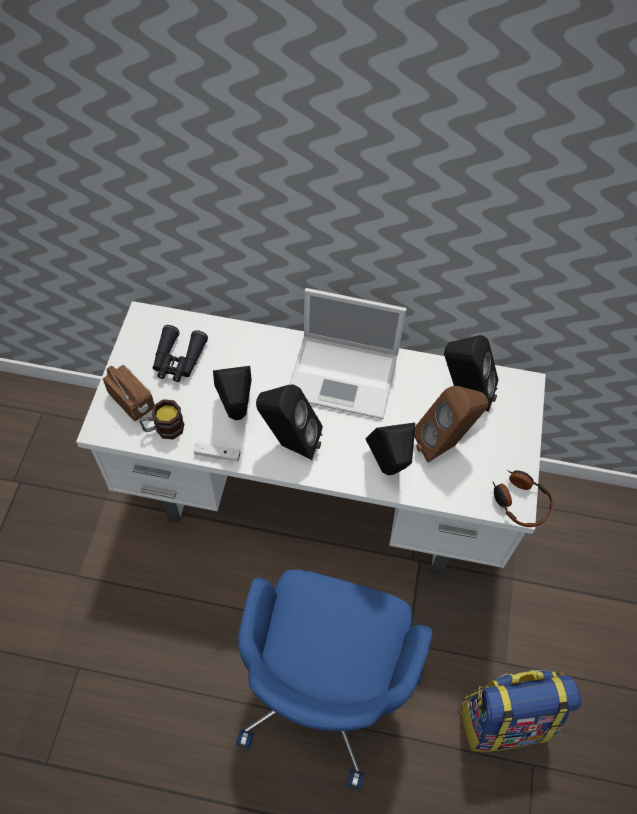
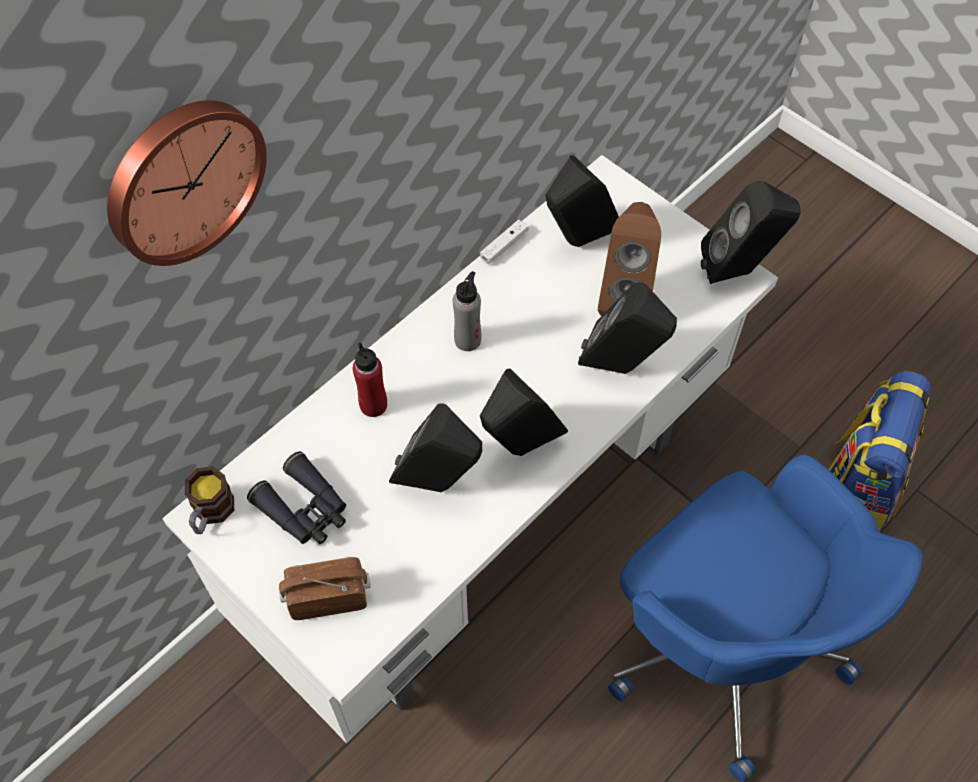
camera: 55 degrees left, 0 degrees up
mug [140,399,184,440] -> mug moved to [185,466,234,534]
white game controller [194,442,240,462] -> white game controller moved to [480,219,528,264]
laptop [289,288,407,419] -> grey bottle [453,271,482,351]
headphones [493,470,554,527] -> black speaker [701,181,801,284]
none -> wall clock [107,100,267,266]
none -> red bottle [353,342,387,417]

